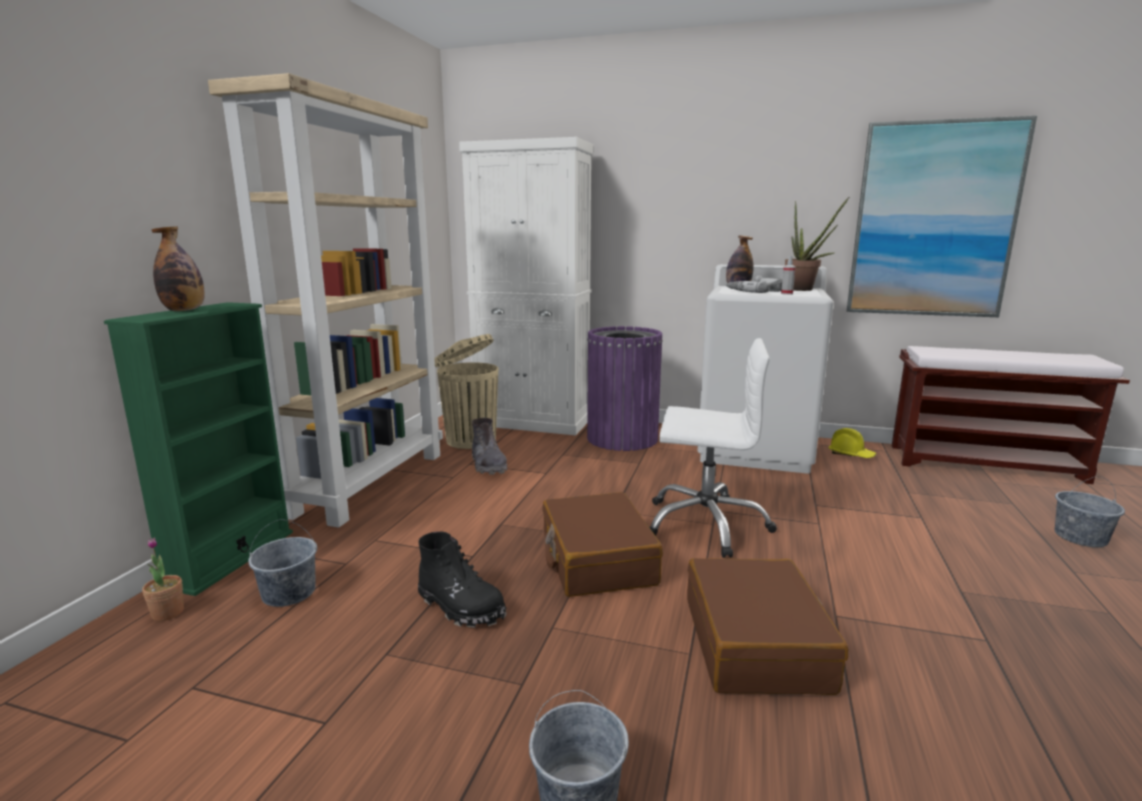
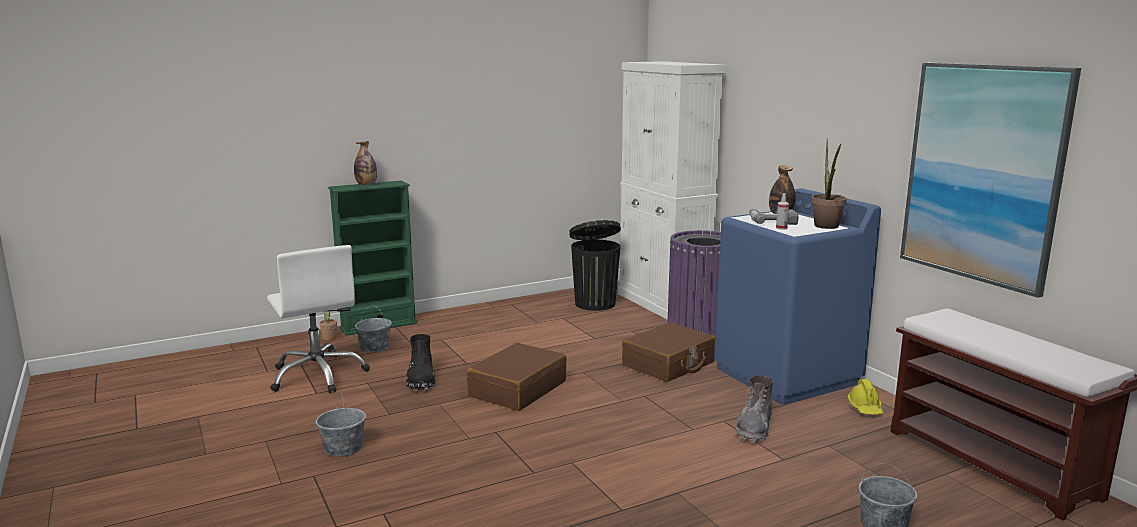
camera: 45 degrees right, 0 degrees up
beige bookcase [208,73,443,528] -> none
beige trash can [434,334,498,449] -> black trash can [569,220,621,311]
grey boot [472,418,507,475] -> grey boot moved to [736,375,774,442]
white office chair [649,338,777,558] -> white office chair moved to [267,245,370,393]
brown suitcase [687,558,848,695] -> brown suitcase moved to [622,322,715,382]
white washing machine [698,264,834,474] -> blue washing machine [714,188,881,405]

